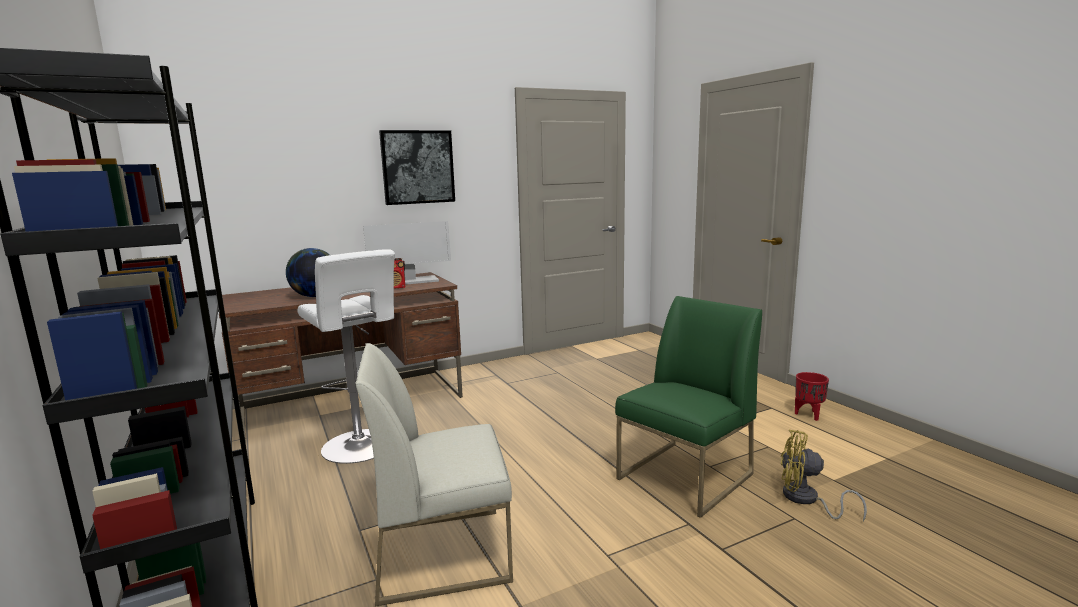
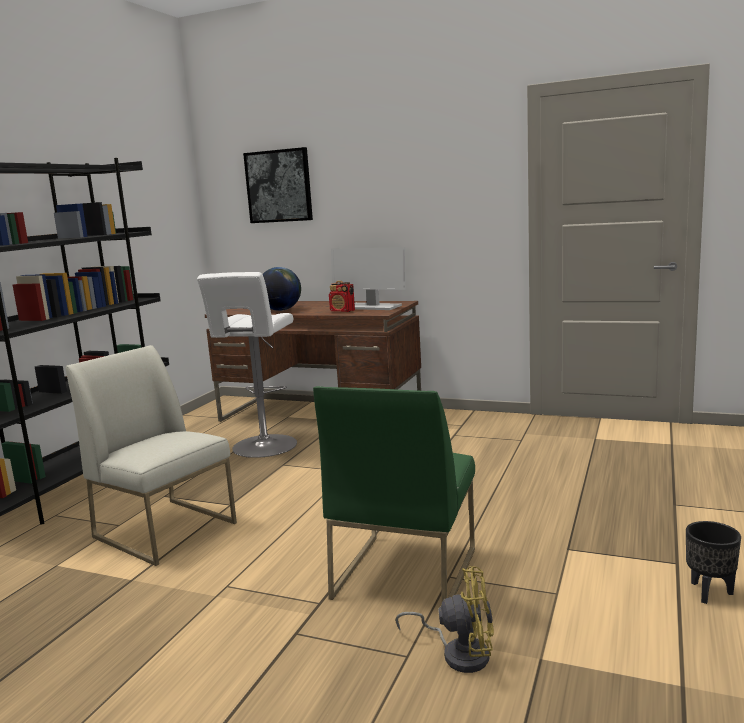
camera: 50 degrees right, 0 degrees up
picture [379,130,455,205] -> picture moved to [243,147,313,223]
green chair [615,296,762,518] -> green chair turned 105 degrees clockwise [313,386,475,604]
yellow fan [781,430,867,521] -> yellow fan turned 120 degrees clockwise [395,566,494,673]
red planter [795,372,829,421] -> black planter [686,521,741,604]

